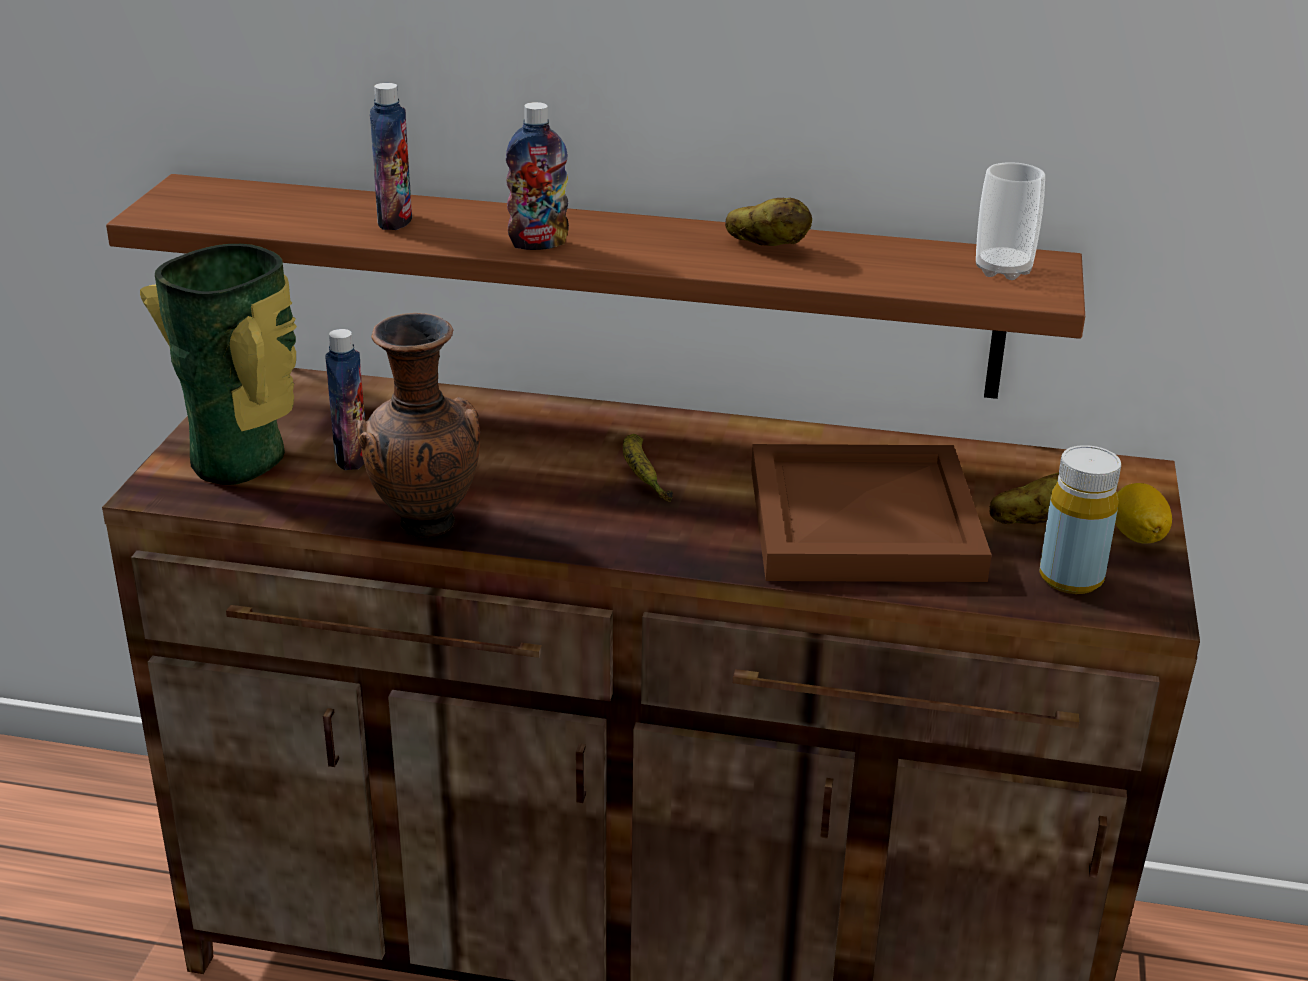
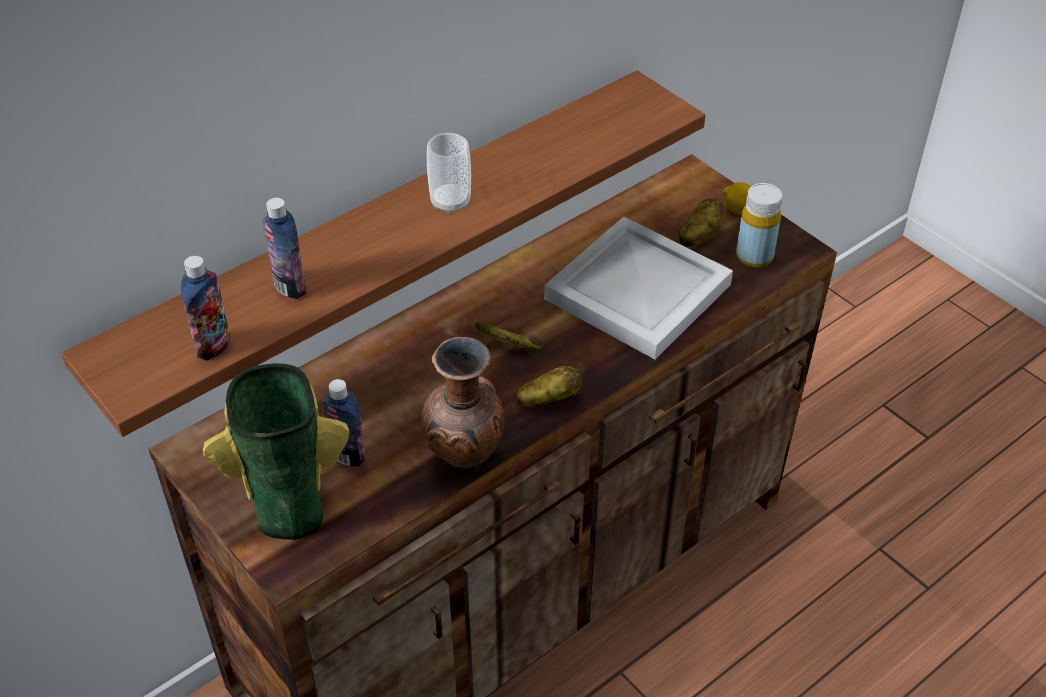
camera: 50 degrees left, 15 degrees up
bottle [506,102,569,250] -> bottle moved to [181,256,230,361]
potato [725,198,812,246] -> potato moved to [516,366,582,408]
brown tray [751,444,991,582] -> white tray [544,217,733,359]
cup [976,162,1045,280] -> cup moved to [427,133,471,214]

